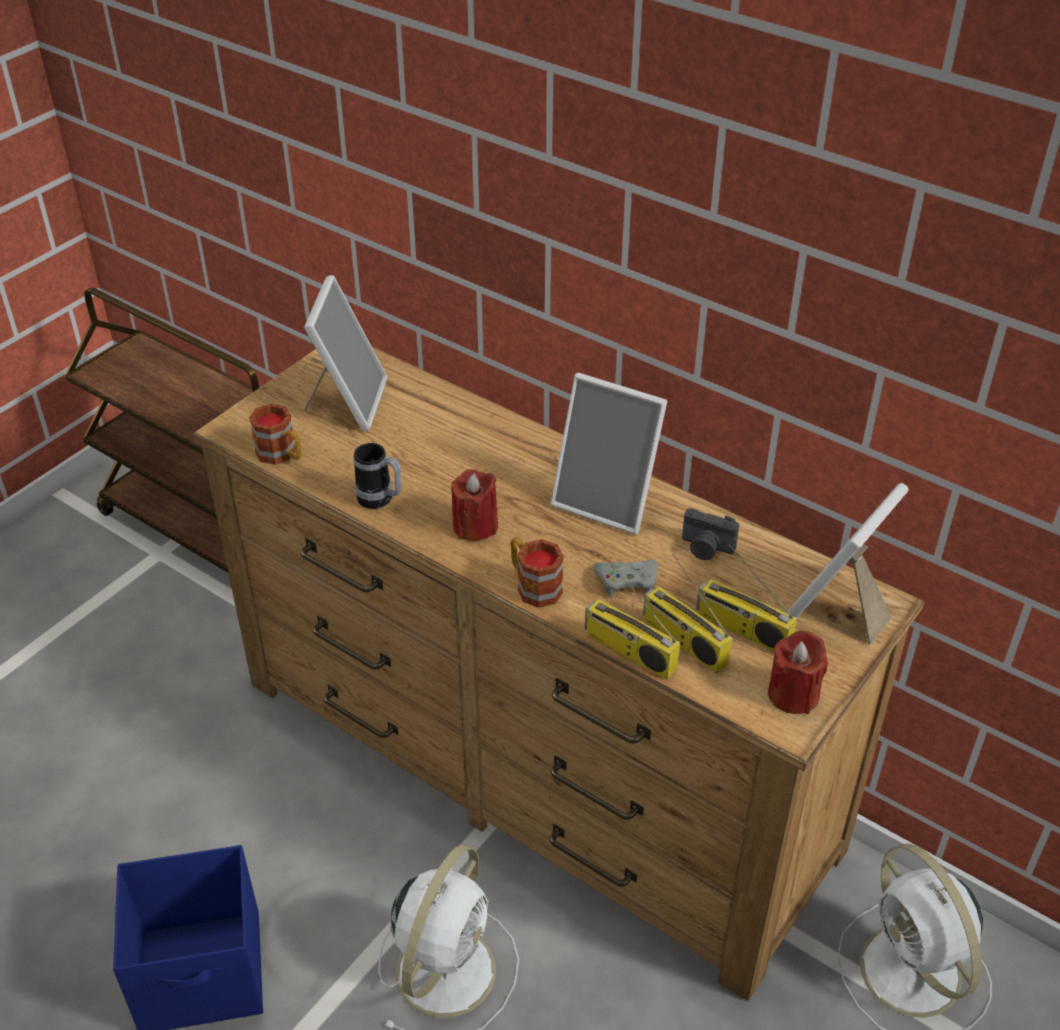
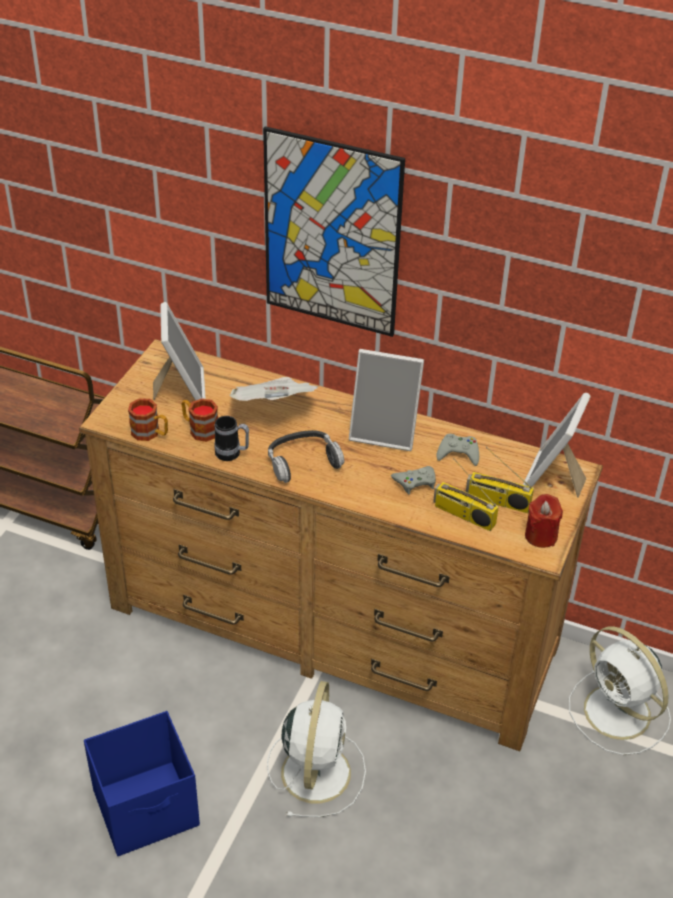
camera: 15 degrees left, 0 degrees up
red candle [451,469,498,541] -> headphones [268,430,344,483]
mug [511,537,564,608] -> mug moved to [181,398,218,442]
radio [585,564,680,680] -> none
camera [682,508,739,560] -> grey game controller [436,434,479,466]
none -> newspaper [229,377,319,401]
none -> picture [263,126,405,337]

